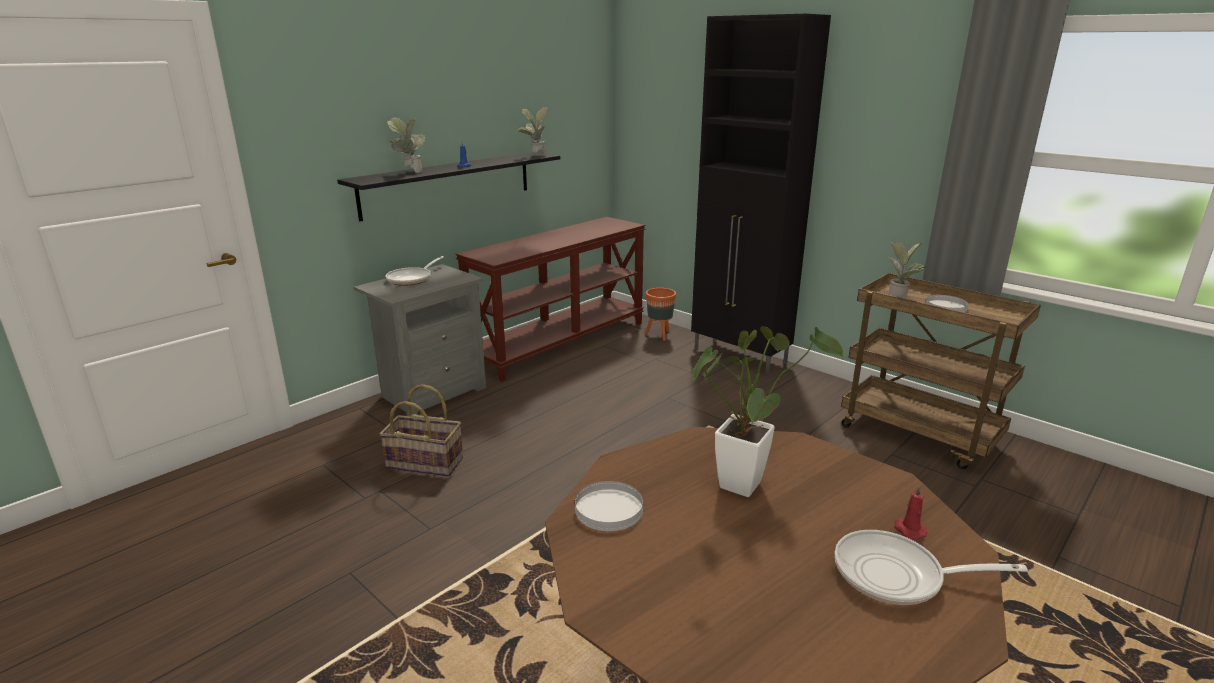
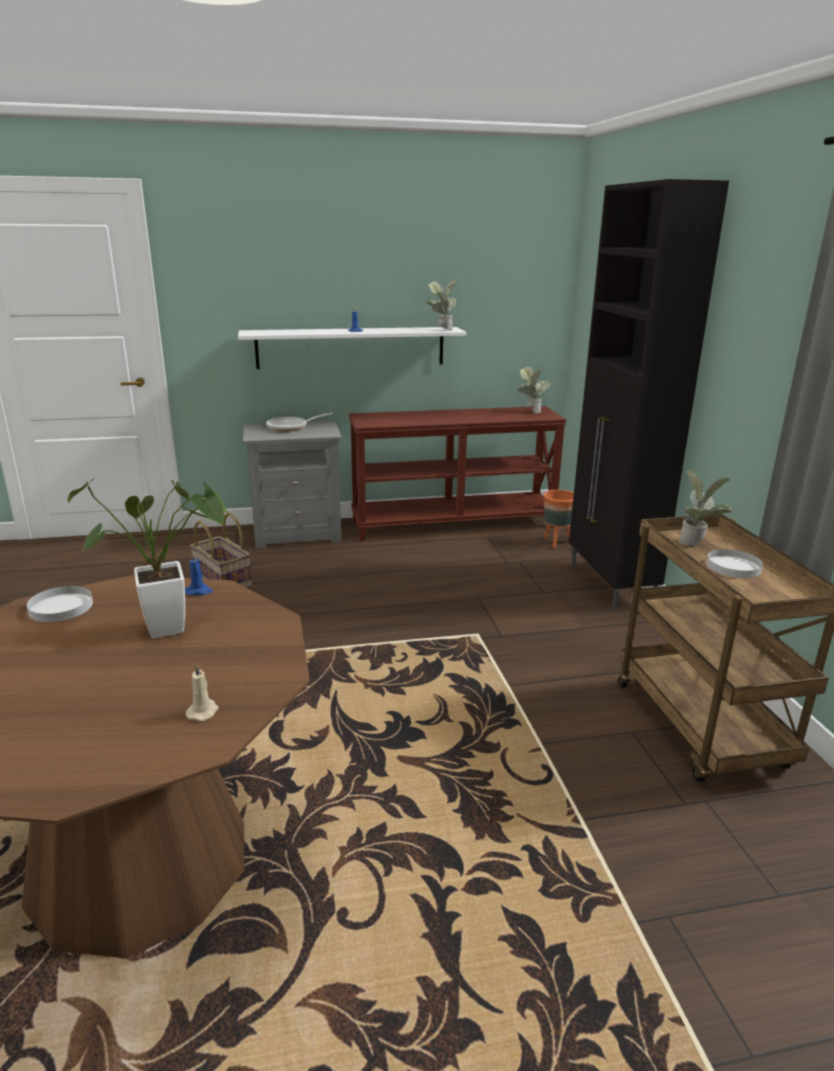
camera: 35 degrees right, 0 degrees up
black shelf [337,152,560,221] -> white shelf [238,327,466,369]
potted plant [387,117,426,173] -> potted plant moved to [518,367,550,414]
frying pan [834,530,1028,605] -> none
red candle [894,484,927,540] -> beige candle [186,663,218,721]
none -> blue candle [185,552,213,595]

